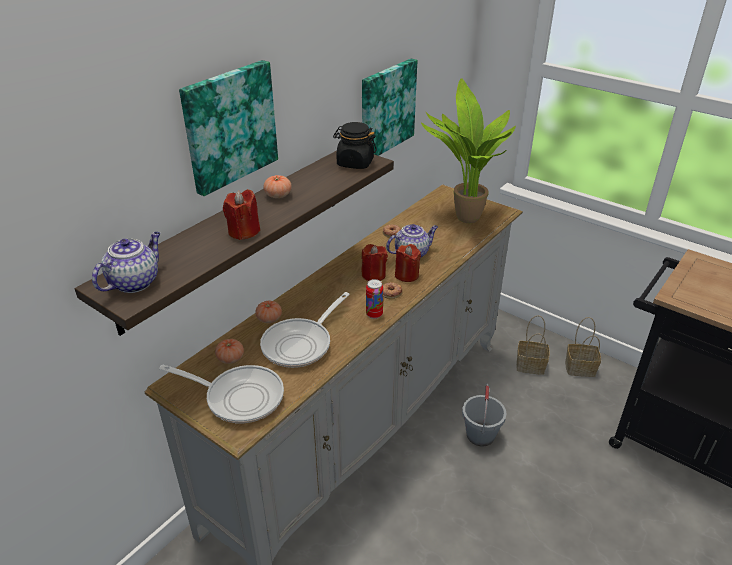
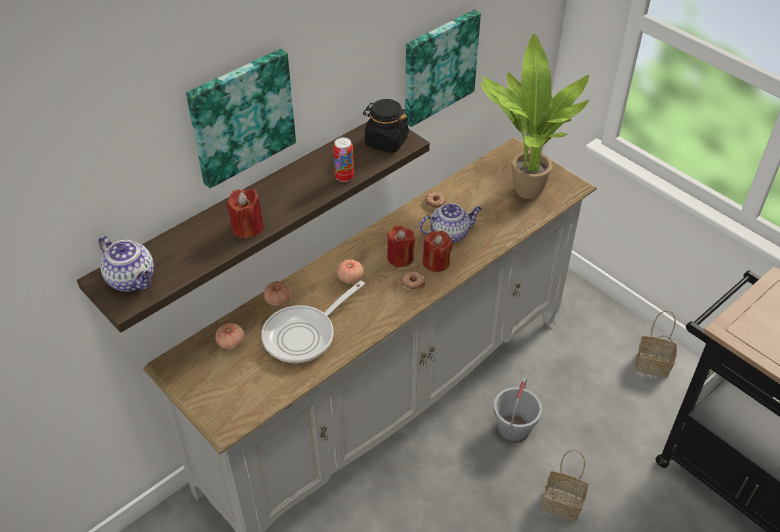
camera: 10 degrees right, 10 degrees up
teapot [92,232,160,293] -> teapot turned 90 degrees clockwise [98,236,154,292]
frying pan [159,365,284,423] -> none
tomato [263,175,292,198] -> tomato moved to [337,259,364,284]
can [366,279,383,319] -> can moved to [333,137,354,182]
basket [516,315,549,375] -> basket moved to [542,450,589,521]

